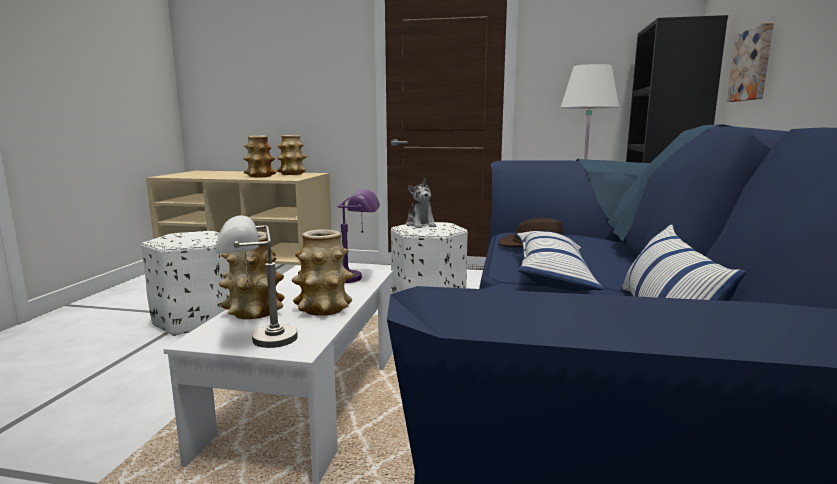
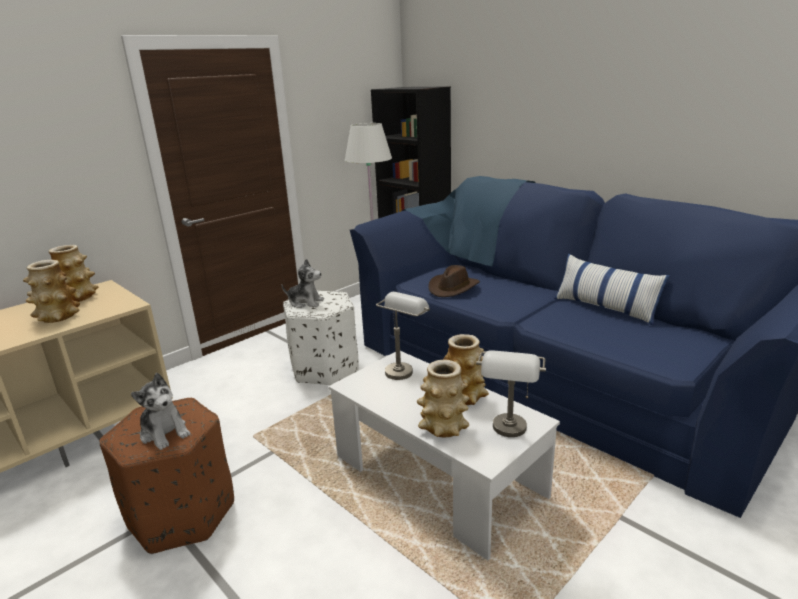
camera: 55 degrees left, 10 degrees up
white ottoman [141,231,230,336] -> brown ottoman [99,398,234,554]
purple table lamp [337,189,380,283] -> grey table lamp [376,292,430,380]
pillow [516,231,604,291] -> none
picture [727,23,774,102] -> none
none -> plush toy [131,373,191,450]

